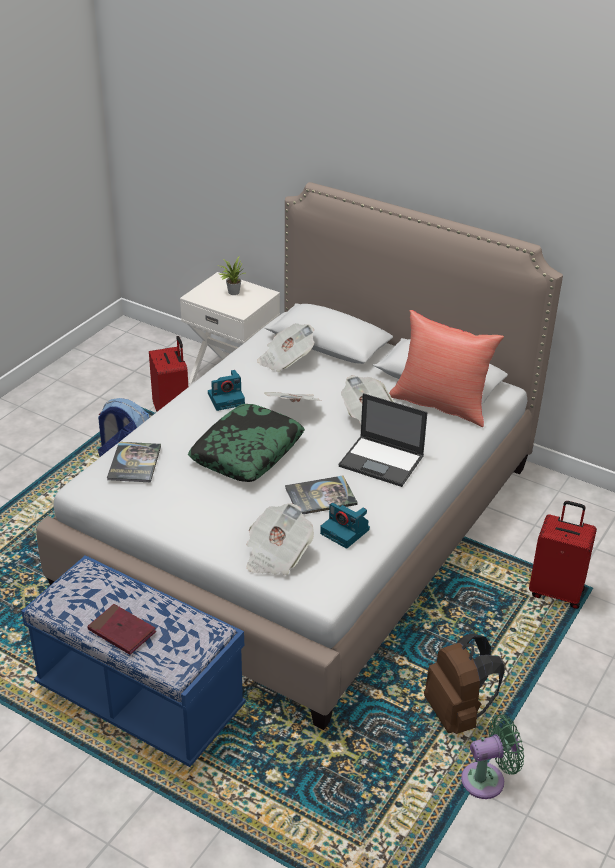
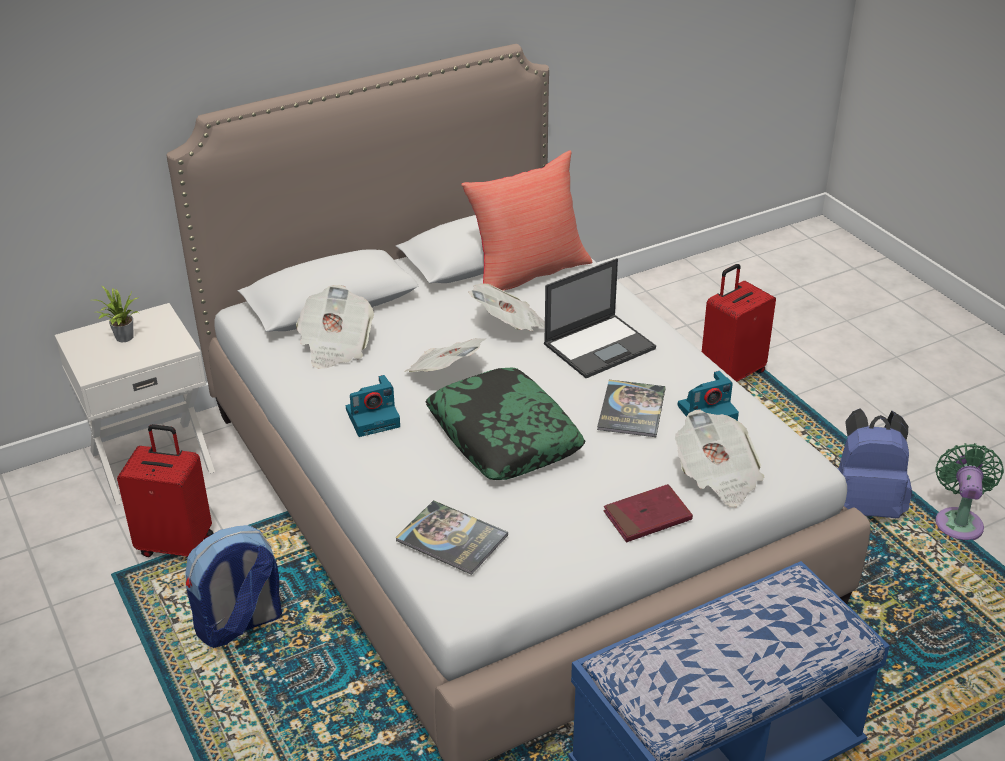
camera: 60 degrees left, 0 degrees up
red book [87,604,156,655] -> red book moved to [603,484,693,542]
camera [208,370,245,411] -> camera turned 60 degrees clockwise [346,375,400,437]
brown backpack [424,634,505,734] -> blue backpack [837,409,912,518]

